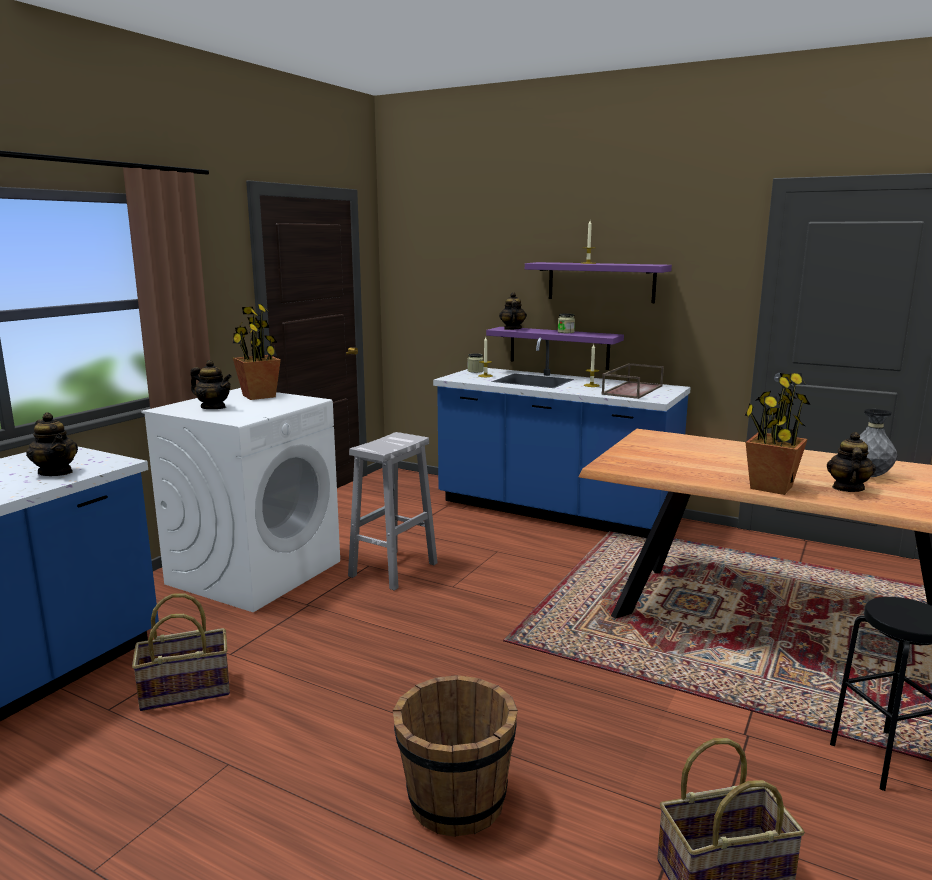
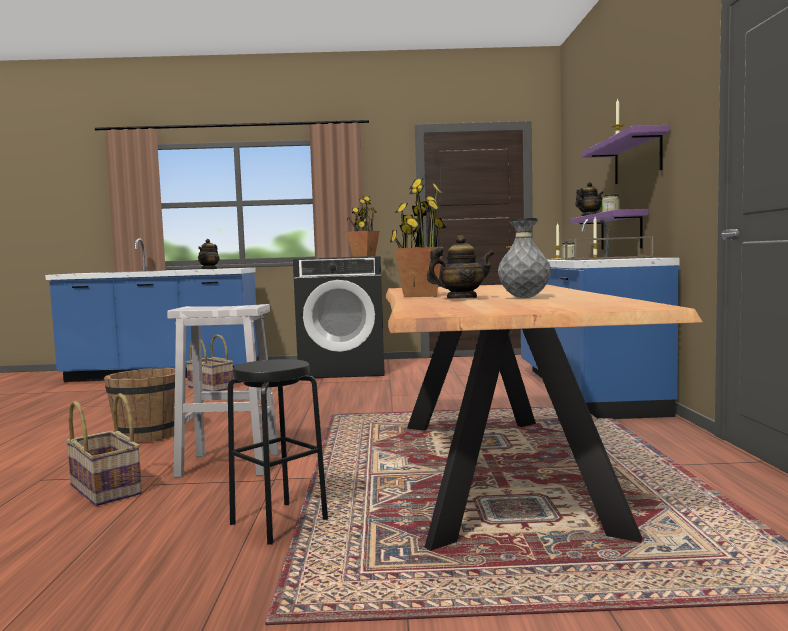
camera: 60 degrees right, 10 degrees down
white washing machine [141,388,340,612] -> black washing machine [293,256,385,378]
teapot [190,360,232,409] -> none
white stool [348,432,438,591] -> white stool moved to [167,304,279,477]

